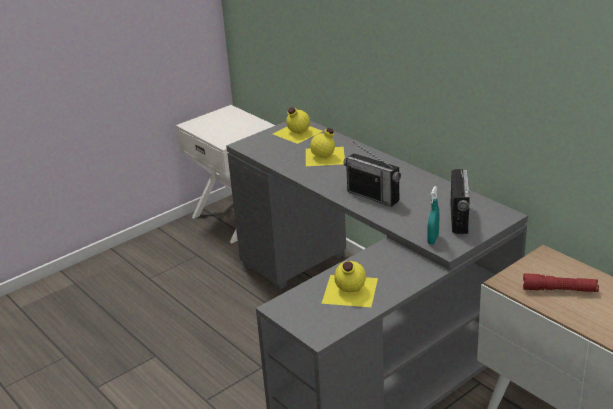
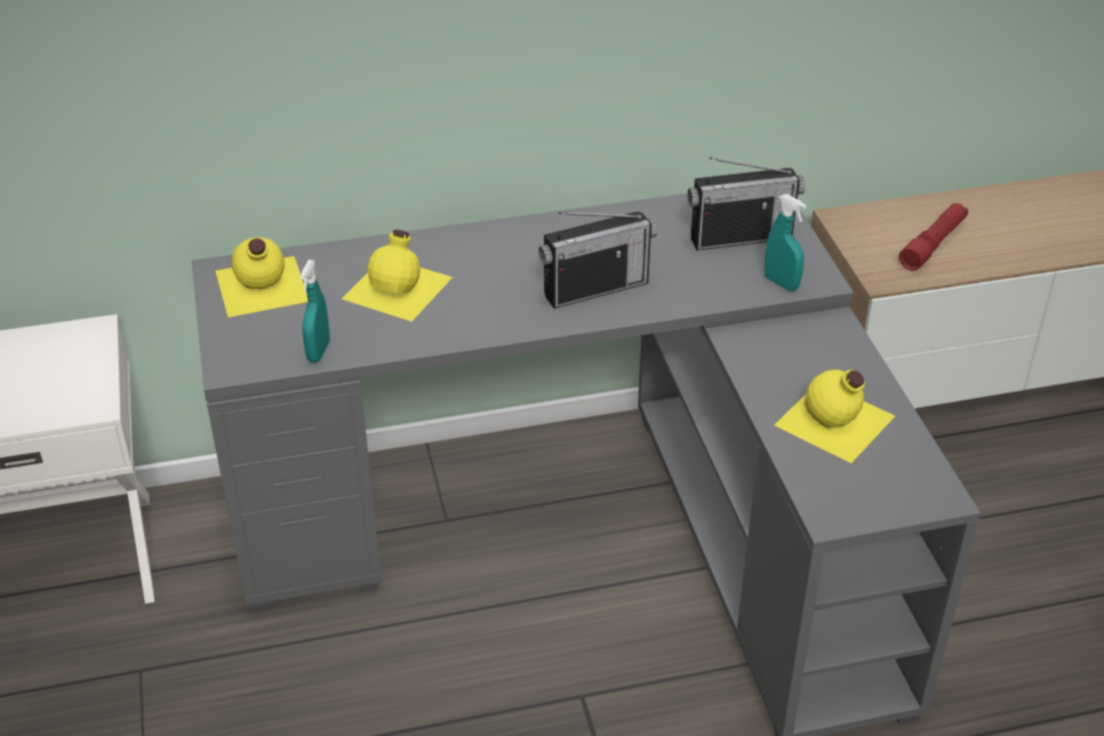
camera: 65 degrees left, 10 degrees up
radio [450,169,470,234] -> radio turned 135 degrees clockwise [687,157,805,250]
none -> turquoise spray bottle [300,260,330,363]

